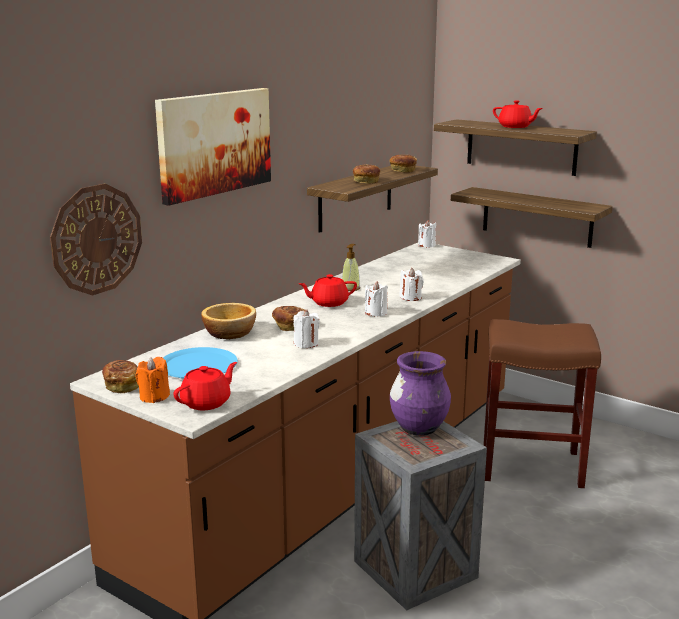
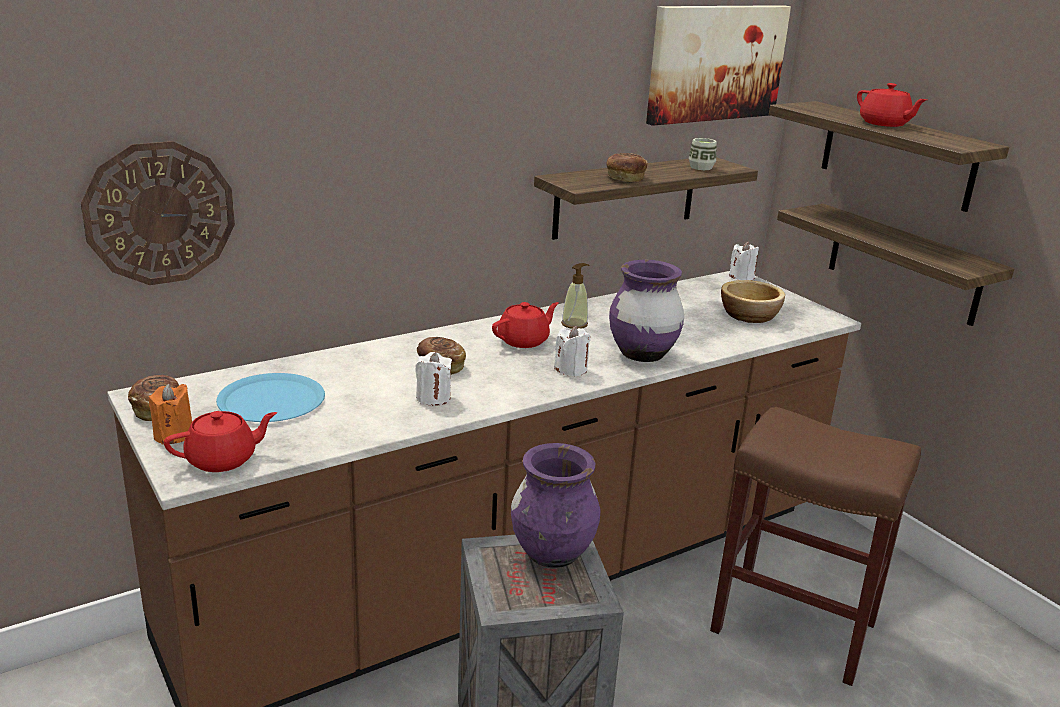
camera: 20 degrees right, 5 degrees up
picture [155,88,271,206] -> picture moved to [646,5,791,126]
bowl [201,303,256,339] -> bowl moved to [721,280,785,323]
red teapot [298,274,357,307] -> red teapot turned 135 degrees clockwise [492,302,559,348]
bread [389,155,417,172] -> cup [689,138,717,170]
white candle [399,268,424,301] -> purple vase [609,260,684,362]

